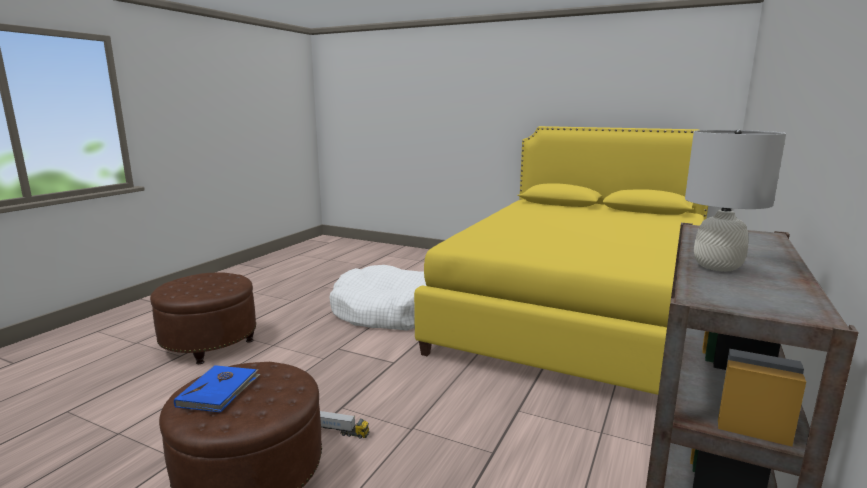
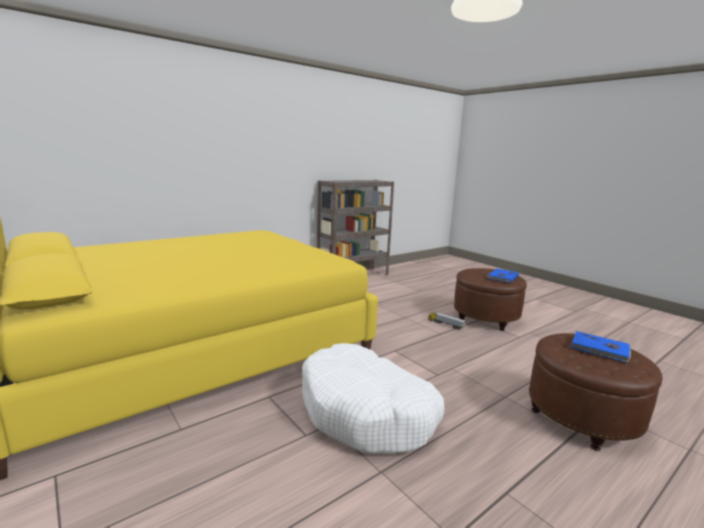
camera: 155 degrees left, 0 degrees up
grey table lamp [685,129,786,272] -> none
none -> blue book [570,331,631,363]

